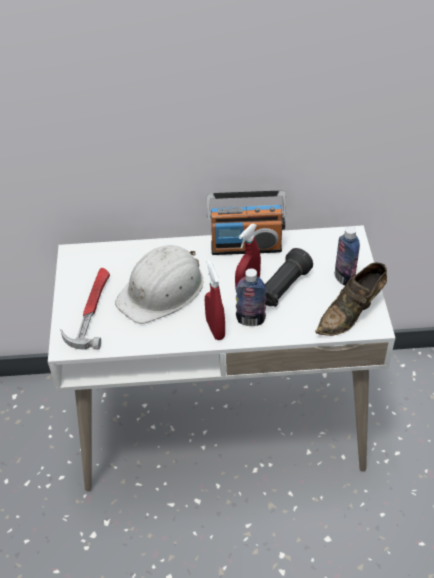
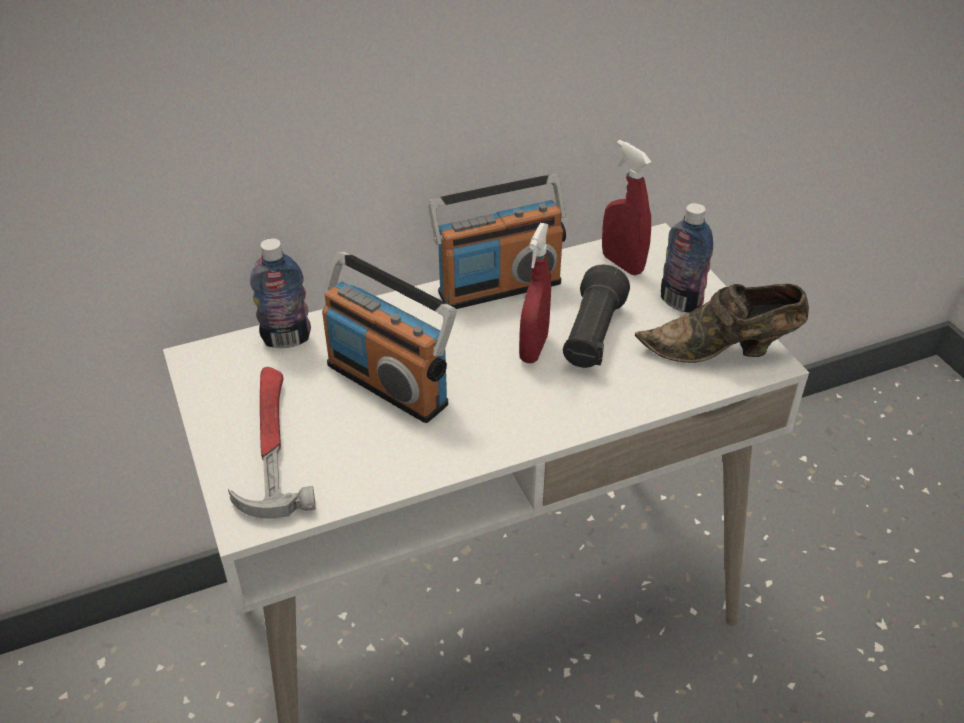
camera: 20 degrees left, 5 degrees down
white hard hat [115,245,203,324] -> radio [322,252,456,423]
red spray bottle [205,260,225,340] -> red spray bottle moved to [602,140,651,275]
bottle [236,268,267,326] -> bottle moved to [250,238,311,348]
brown shoe [315,262,387,336] -> brown shoe turned 60 degrees clockwise [635,284,809,363]

